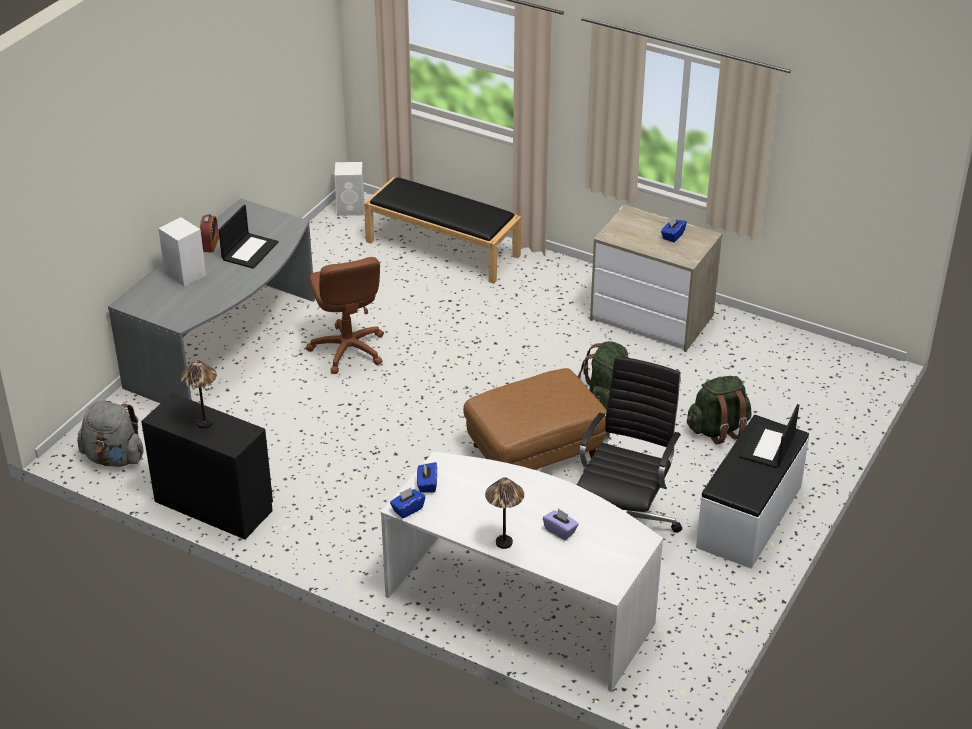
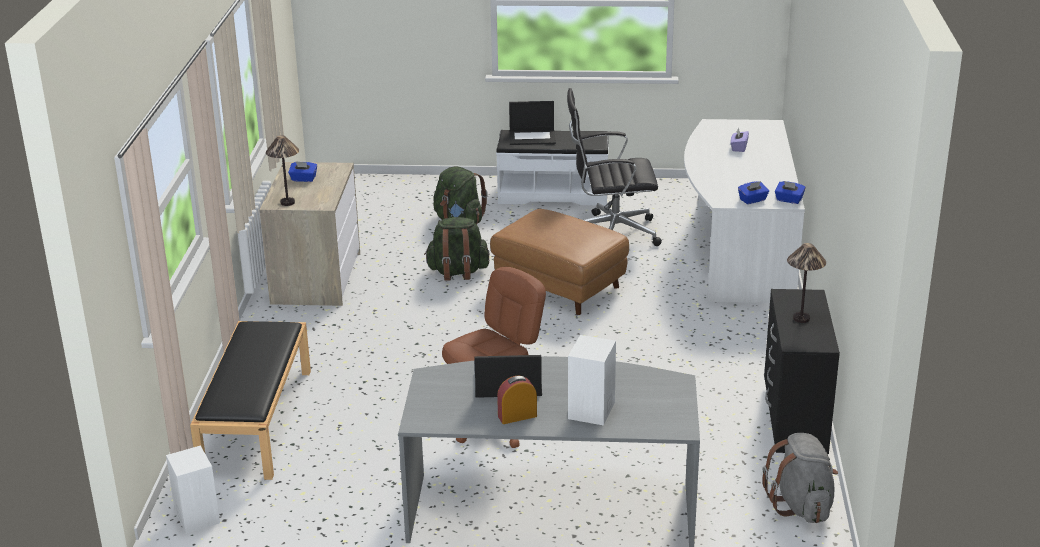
camera: 115 degrees left, 10 degrees down
table lamp [485,477,524,549] -> table lamp moved to [266,135,299,206]

